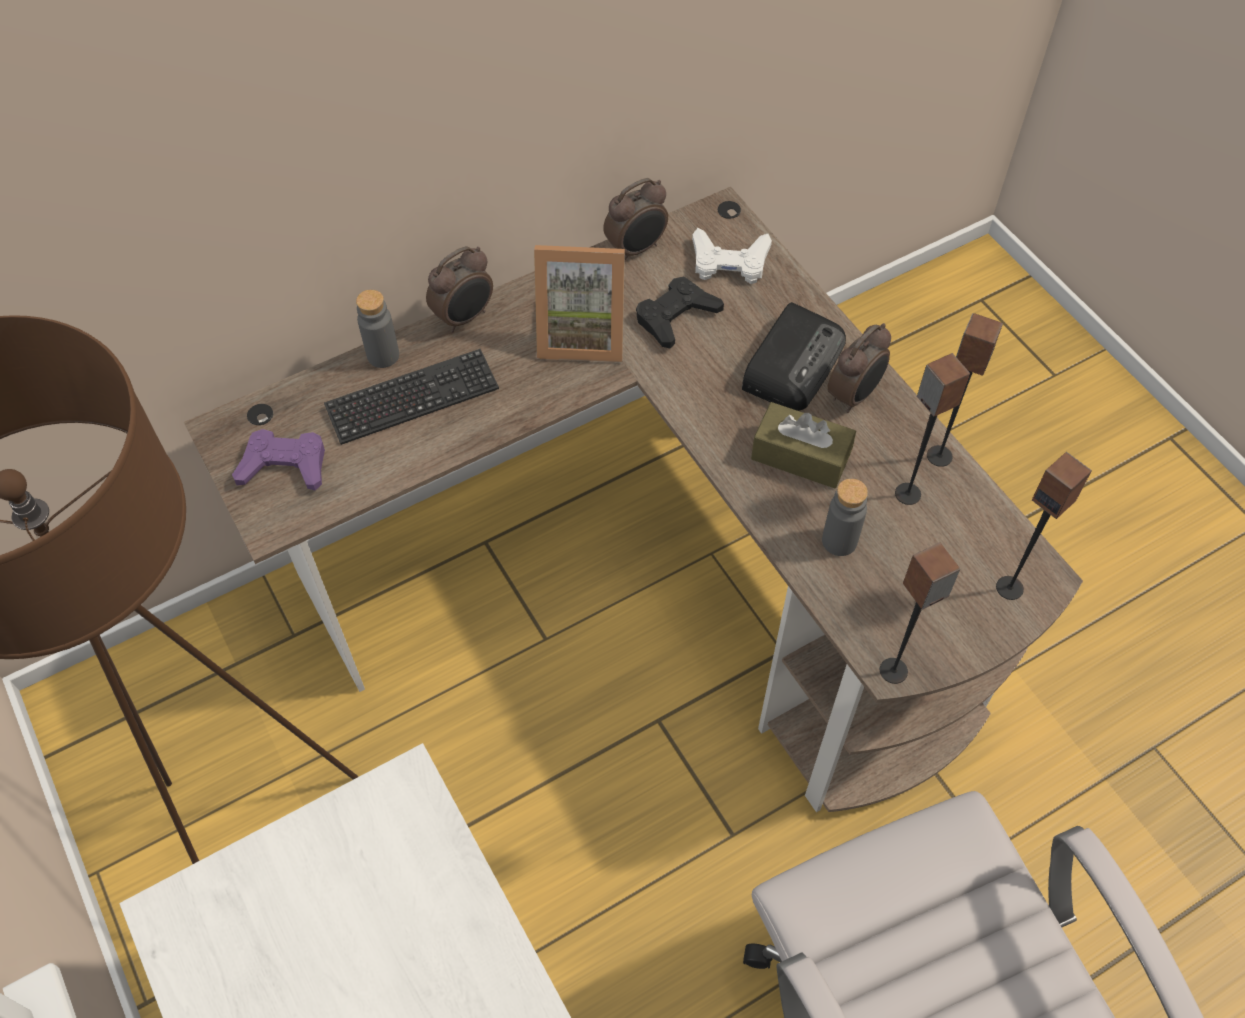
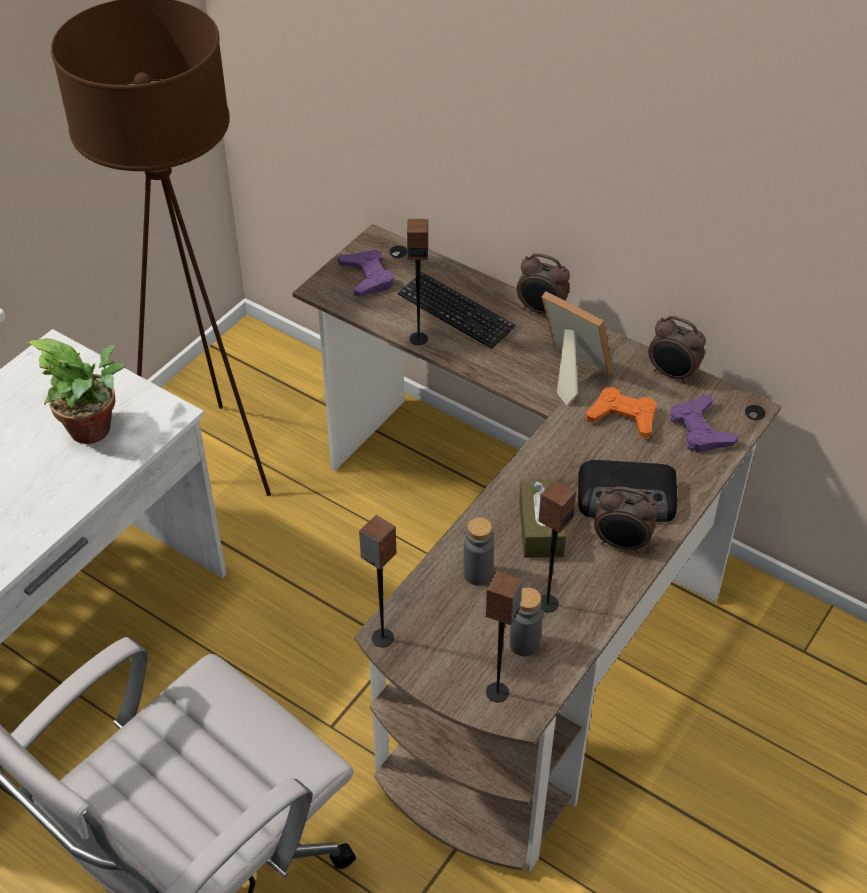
camera: 65 degrees right, 10 degrees down
grey bottle [356,290,399,368] -> grey bottle moved to [509,587,543,656]
picture frame [534,245,625,362] -> picture frame turned 150 degrees clockwise [542,291,613,406]
black game controller [636,276,724,349] -> orange game controller [586,387,657,438]
white game controller [692,228,772,284] -> purple game controller [670,394,739,453]
speaker [927,313,1003,467] -> speaker moved to [407,219,428,345]
none -> potted plant [26,338,125,444]

